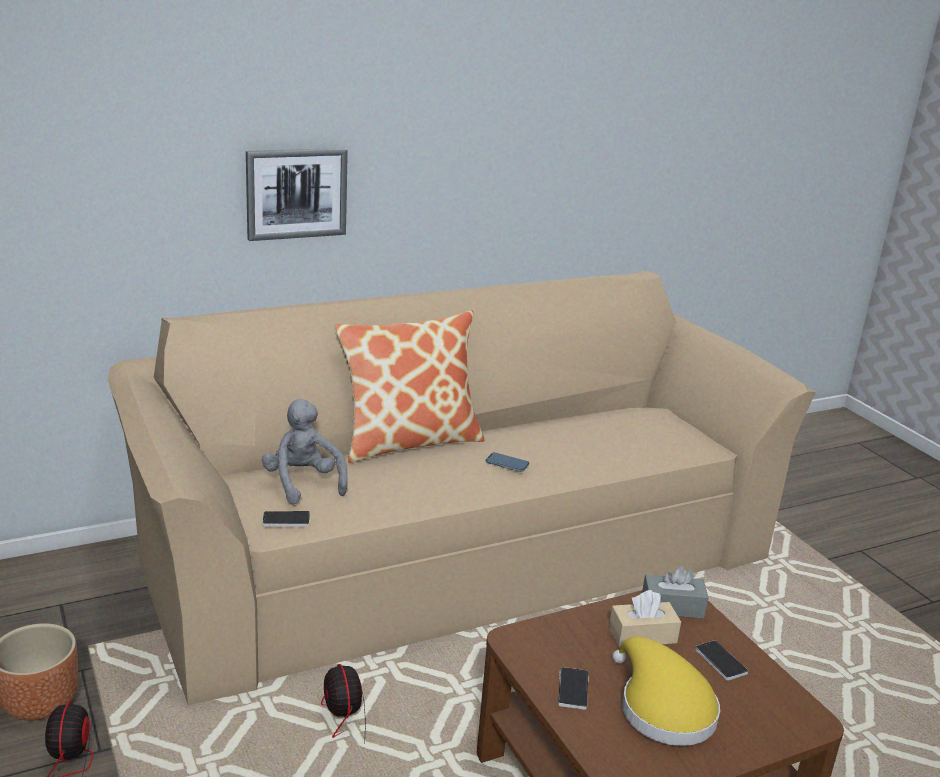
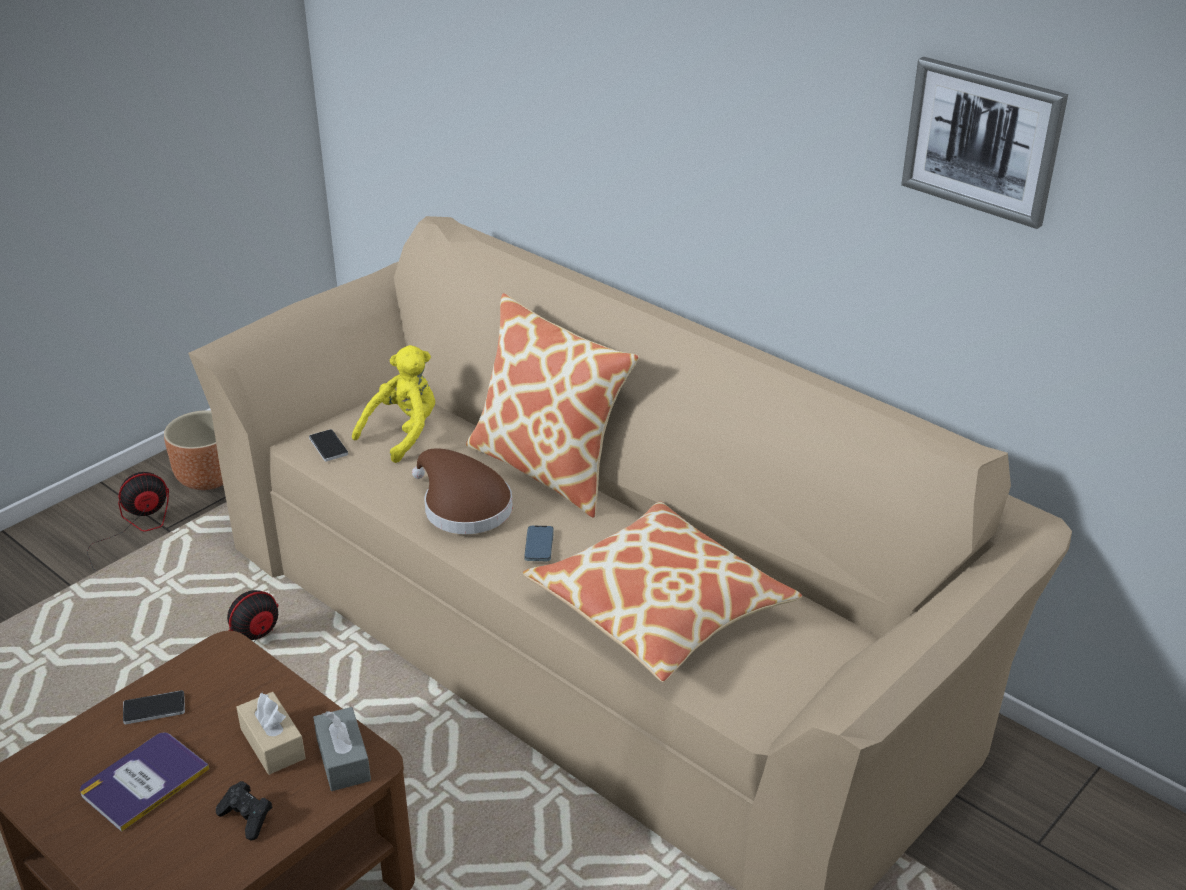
camera: 70 degrees right, 10 degrees up
picture [246,148,348,241] -> picture moved to [901,57,1068,229]
grey plush toy [262,399,348,505] -> yellow plush toy [352,345,435,463]
yellow hat [612,636,720,746] -> book [80,732,210,832]
phone [695,640,748,680] -> black game controller [216,781,273,840]
none -> brown hat [412,448,513,534]
none -> pillow [523,502,802,682]

